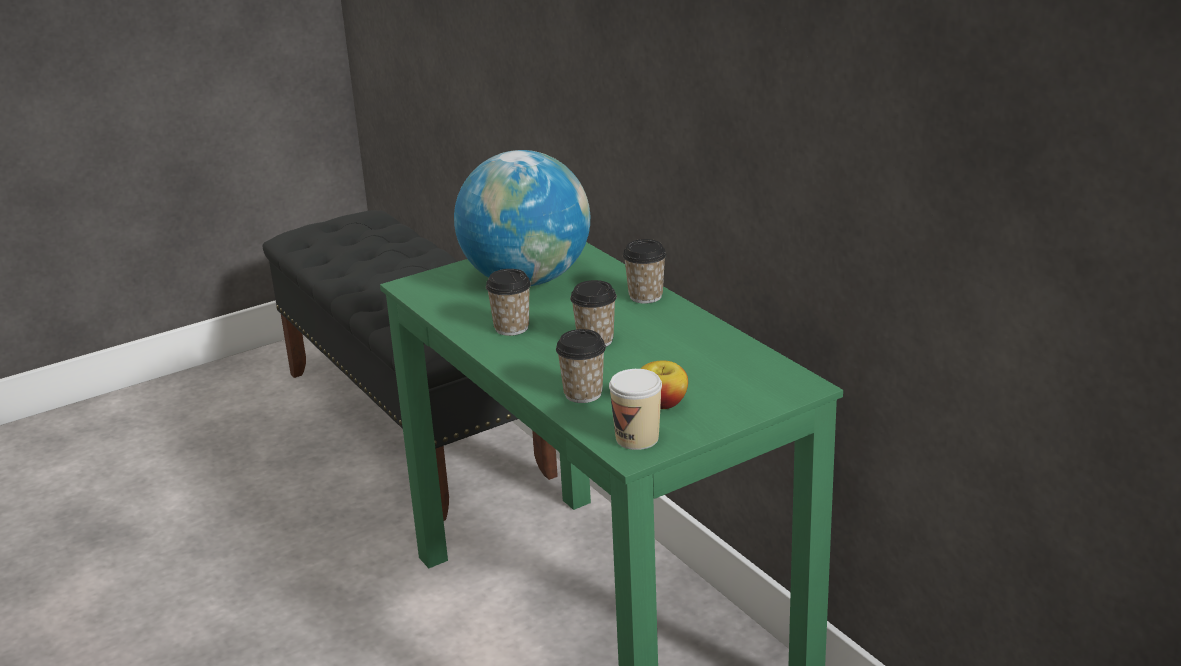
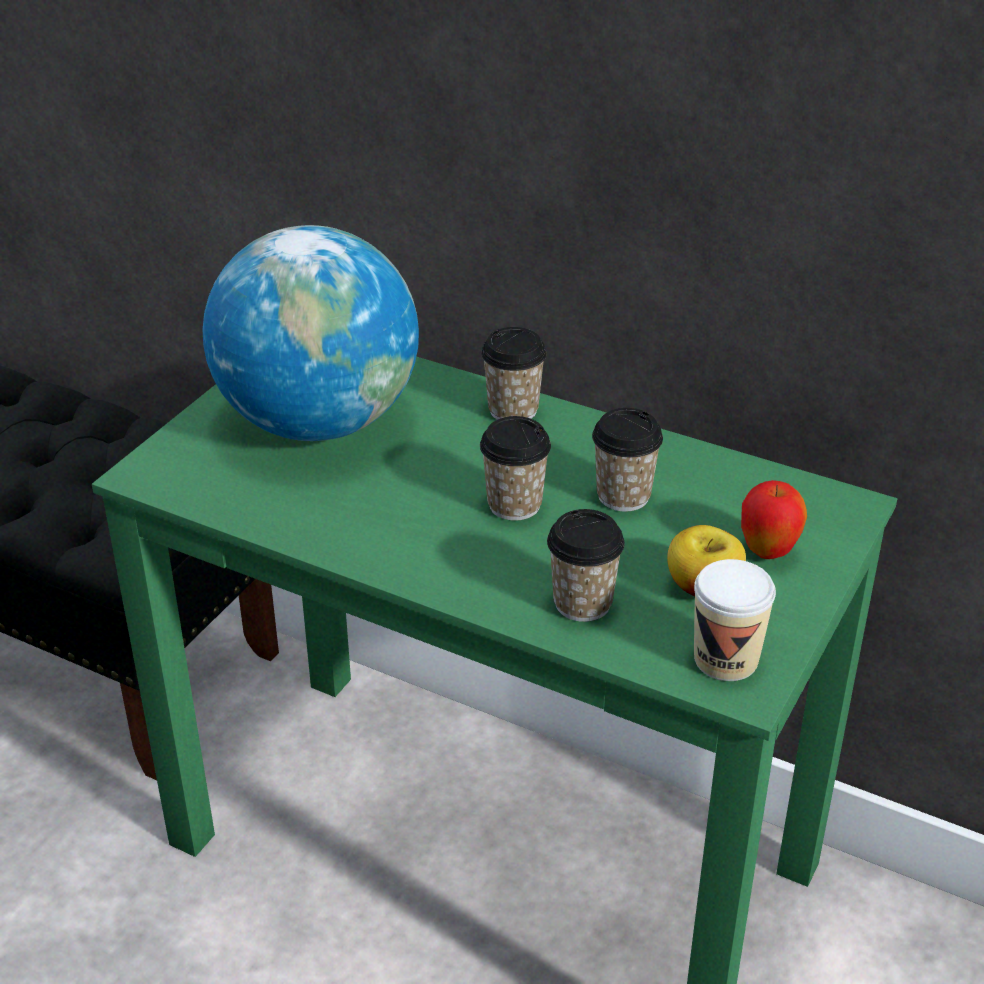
camera: 30 degrees left, 10 degrees up
cup [486,269,531,336] -> cup moved to [592,408,663,512]
none -> apple [741,480,807,559]

